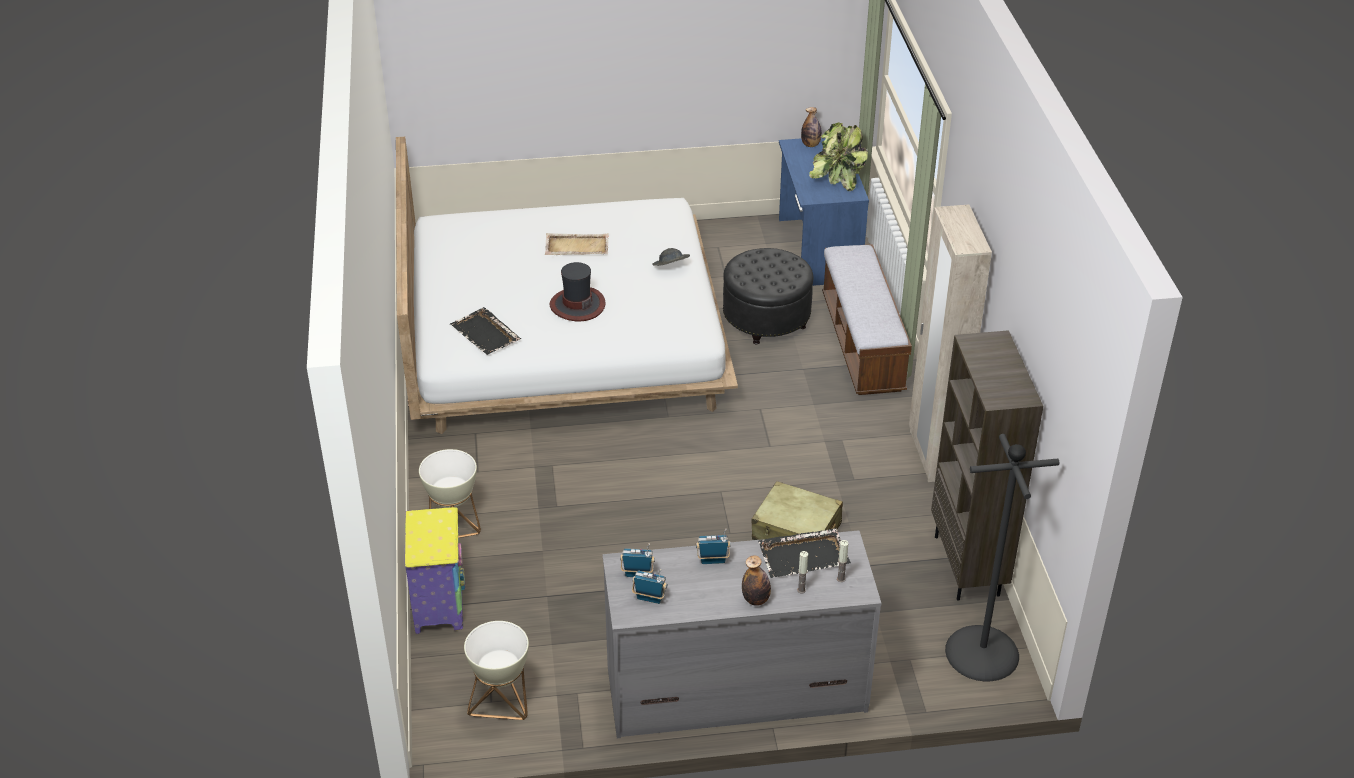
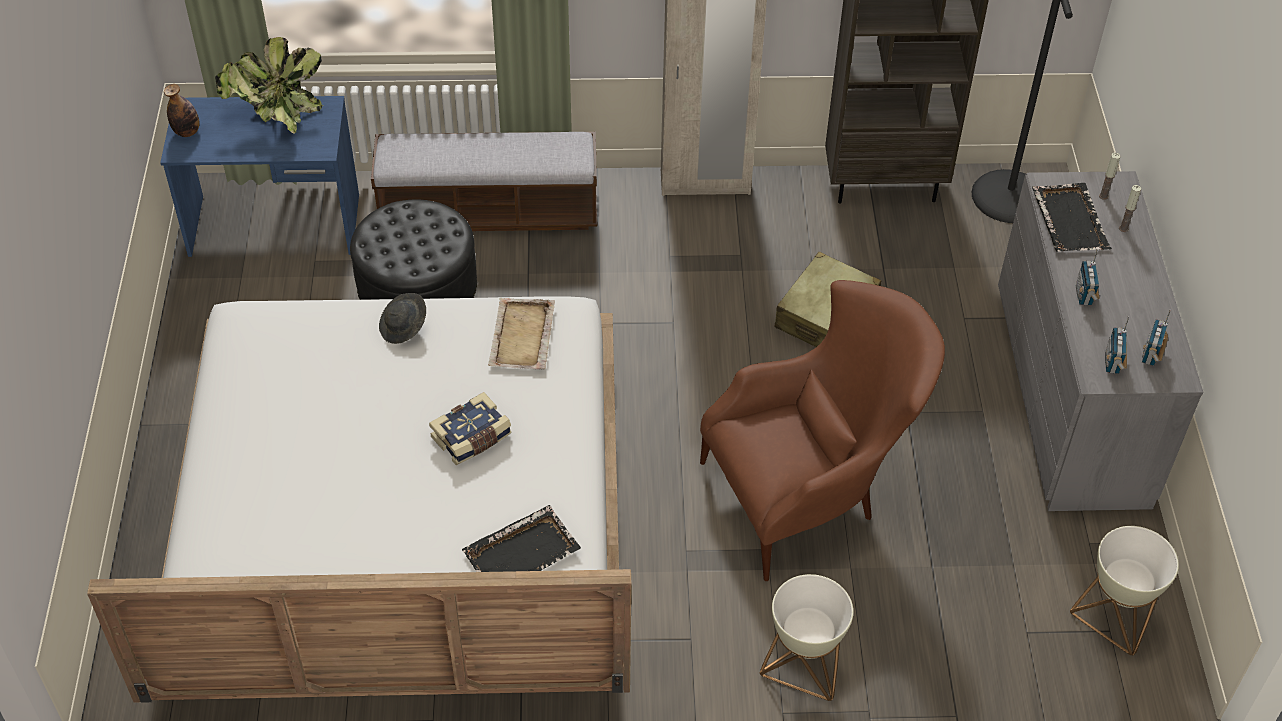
camera: 85 degrees left, 10 degrees up
nightstand [405,507,465,634] -> none
beige tray [545,233,609,255] -> beige tray moved to [488,298,555,370]
hat [550,262,605,321] -> book [429,392,512,465]
bottle [742,555,771,606] -> none
none -> brown armchair [700,280,945,581]

